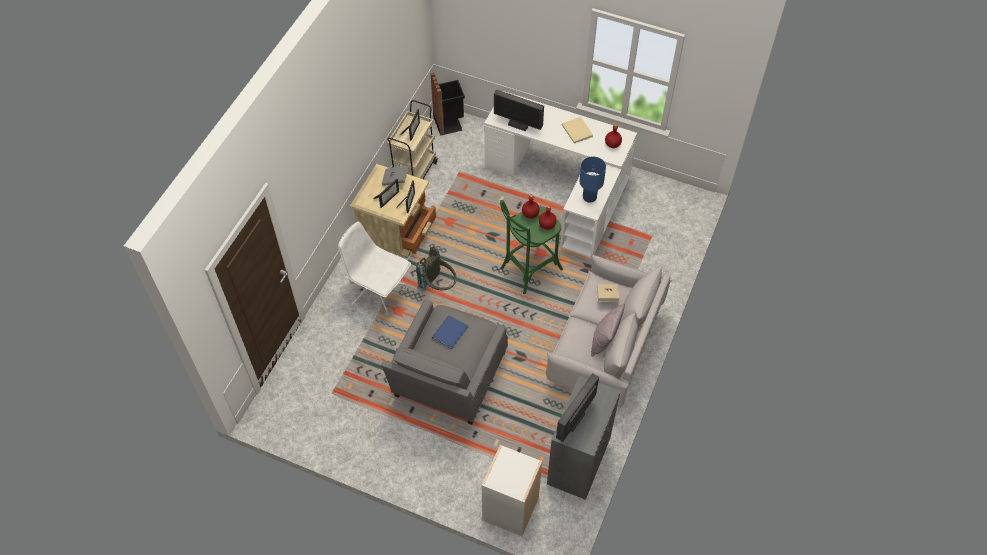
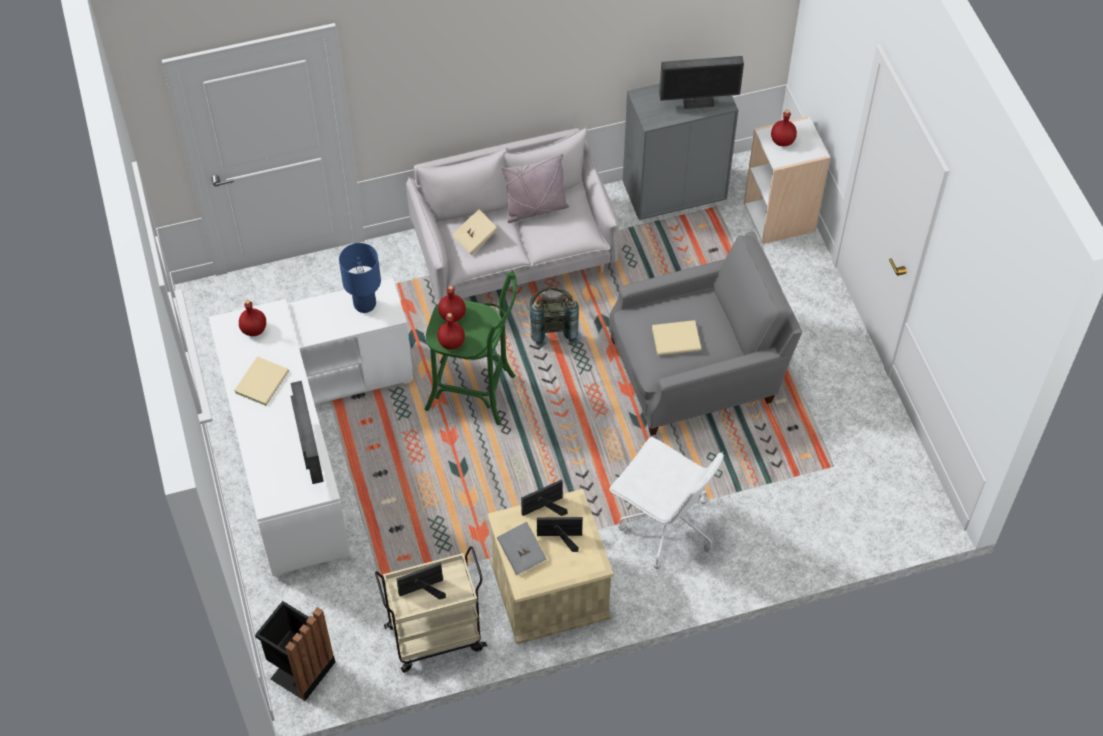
camera: 130 degrees left, 0 degrees up
white office chair [338,221,411,317] -> white office chair turned 45 degrees counterclockwise [609,437,724,569]
grey backpack [416,246,456,292] -> grey backpack moved to [529,287,581,347]
blue book [432,315,468,349] -> beige book [652,320,701,355]
none -> red bottle [771,110,797,147]

